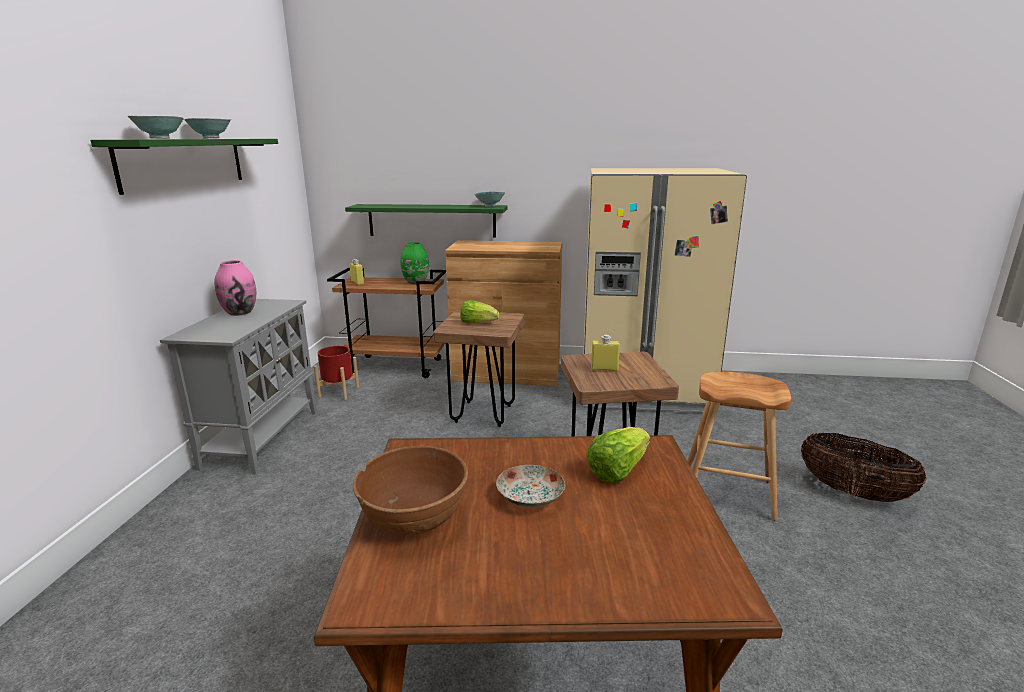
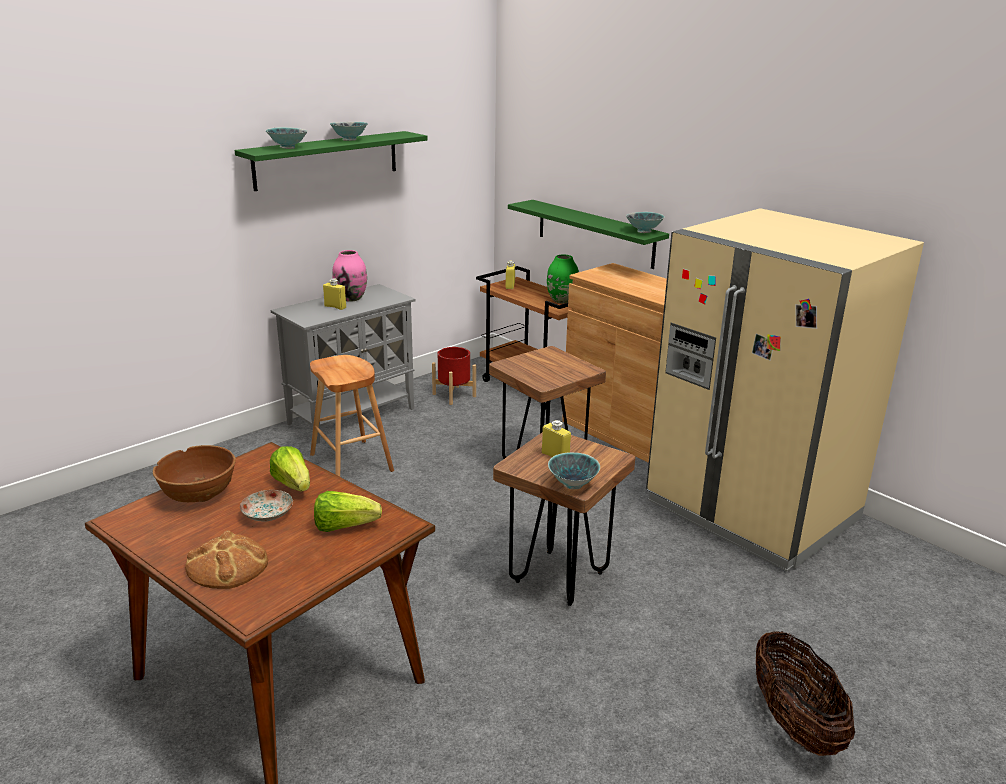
camera: 40 degrees right, 5 degrees up
lettuce [460,300,499,323] -> lettuce moved to [270,446,310,491]
brown stool [687,372,791,521] -> brown stool moved to [310,355,394,477]
none -> bread [185,530,268,589]
none -> yellow bottle [323,278,346,310]
none -> bowl [548,452,600,489]

